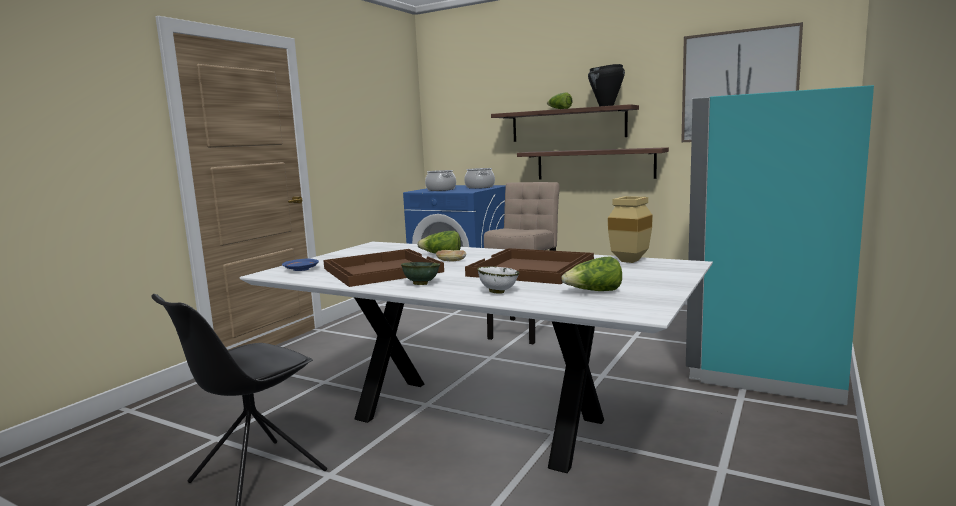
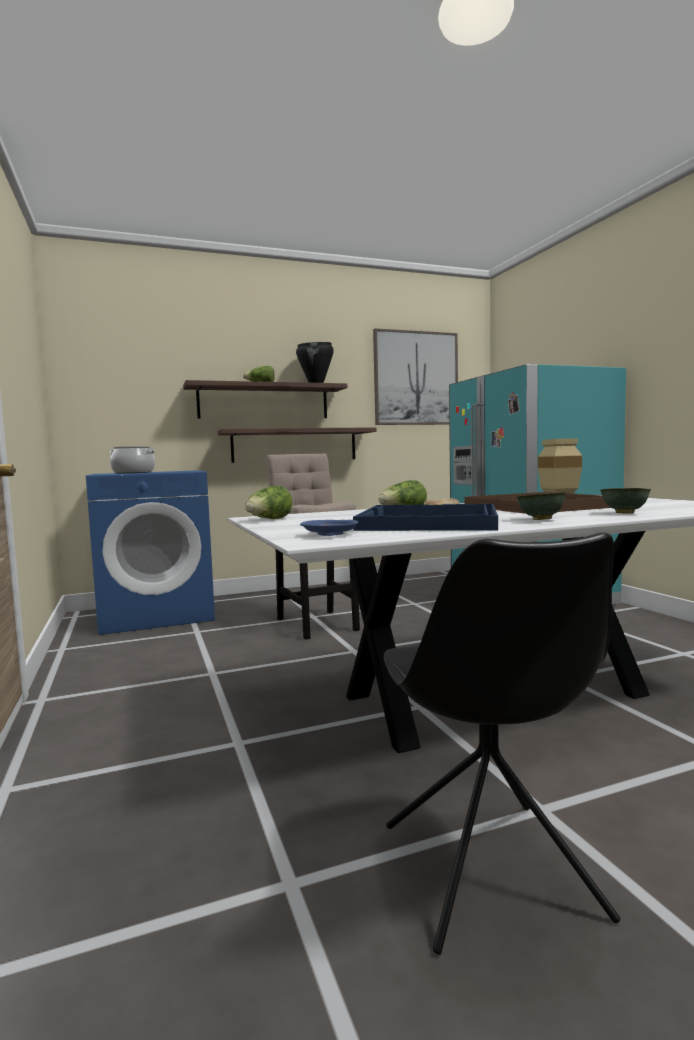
camera: 50 degrees left, 5 degrees down
brown tray [323,249,444,287] -> blue tray [353,504,498,531]
cooking pot [464,168,495,189] -> none
white bowl [477,266,520,294] -> green bowl [600,488,651,513]
lettuce [561,256,622,291] -> lettuce moved to [245,486,292,519]

